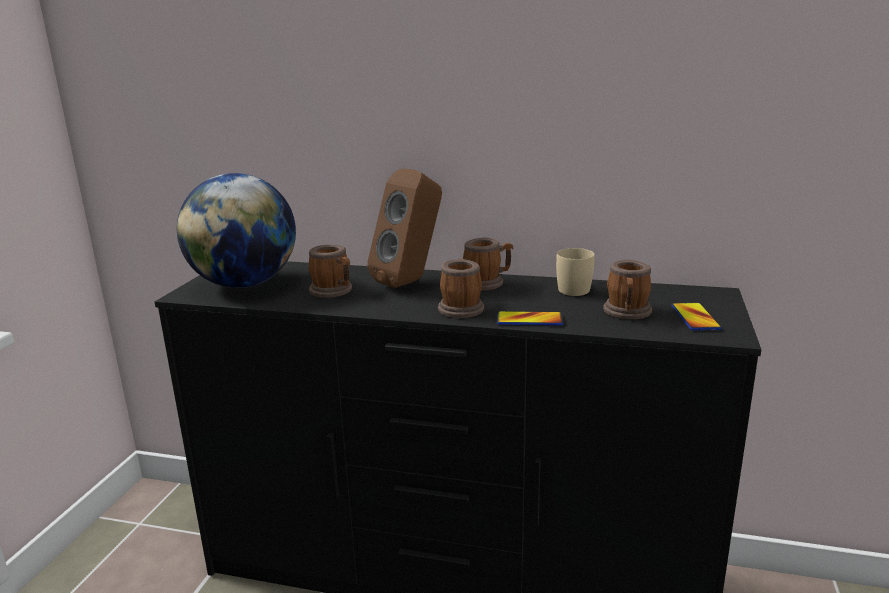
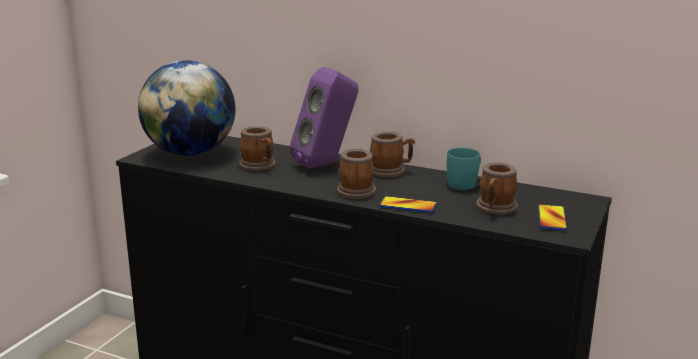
camera: 10 degrees right, 0 degrees up
brown speaker [367,169,442,288] -> purple speaker [290,67,359,168]
beige mug [556,248,595,296] -> turquoise mug [447,148,481,190]

